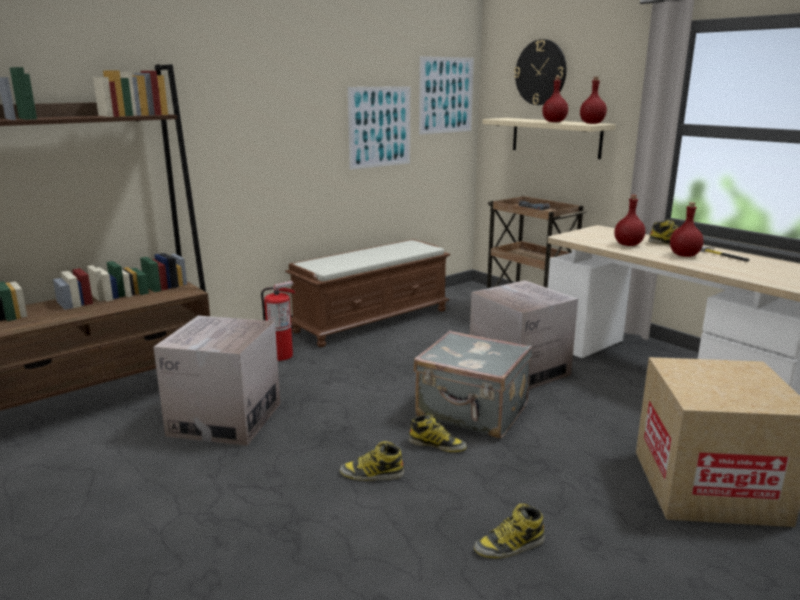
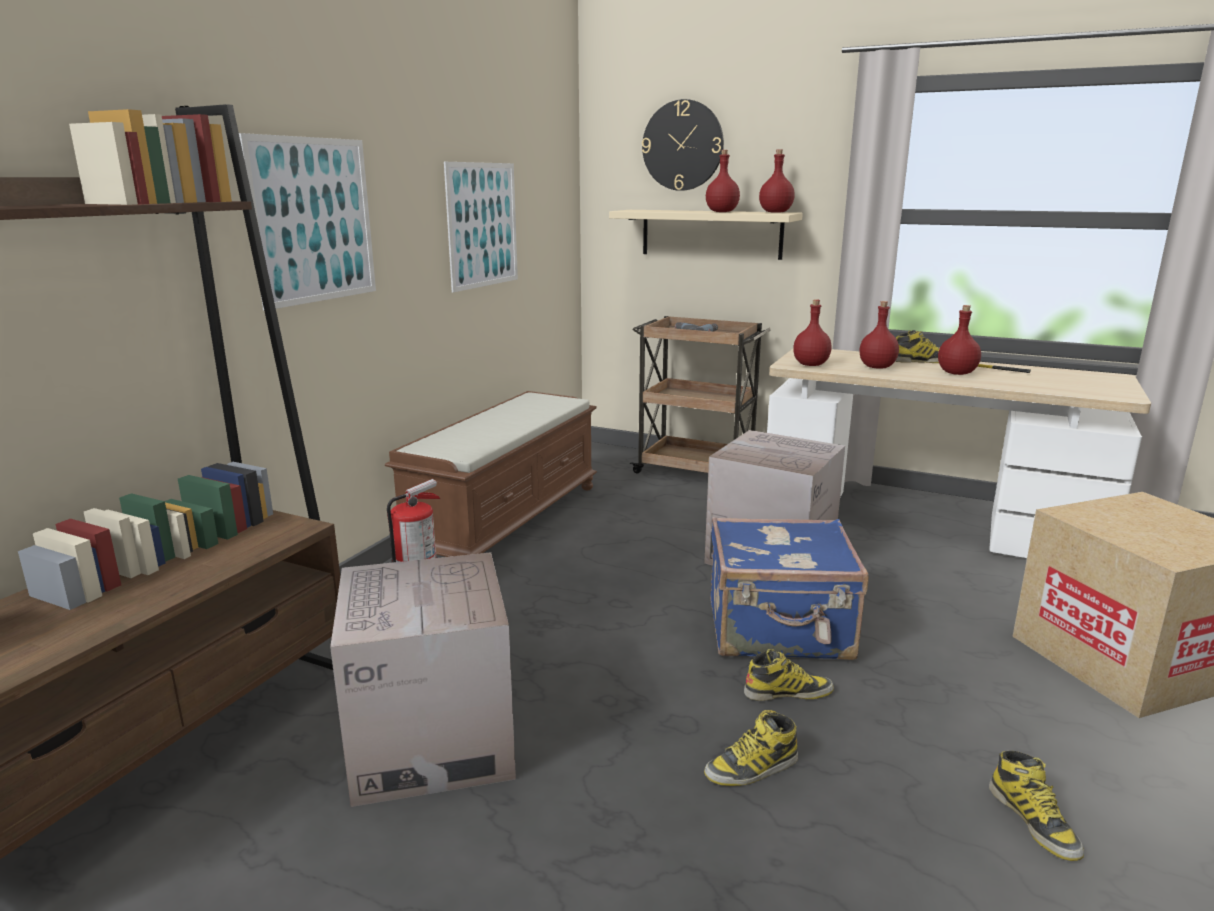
camera: 25 degrees left, 0 degrees up
grey suitcase [414,330,532,438] -> blue suitcase [710,517,869,660]
picture [419,56,474,135] -> picture moved to [239,133,376,311]
boot [474,504,544,558] -> boot turned 60 degrees counterclockwise [989,751,1084,861]
none -> red bottle [793,299,831,366]

